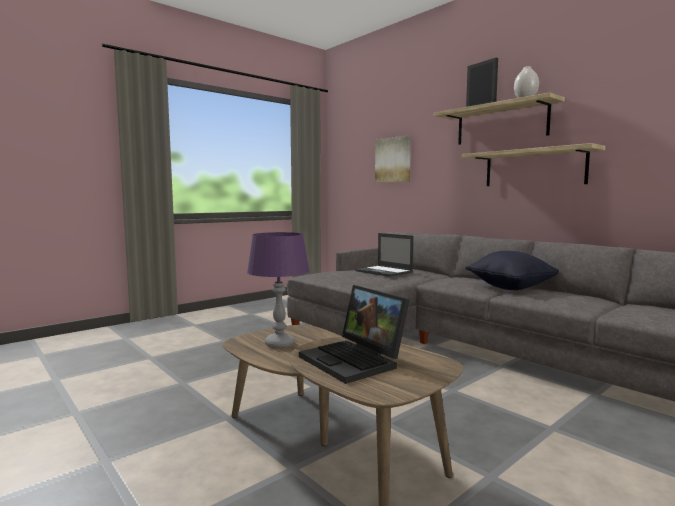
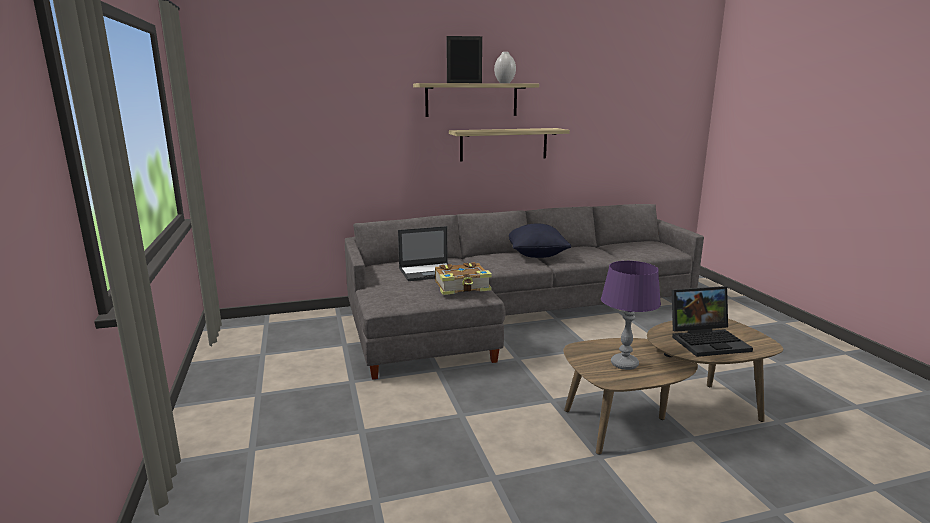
camera: 65 degrees left, 10 degrees up
picture [375,135,411,182] -> none
none -> book [435,262,492,295]

